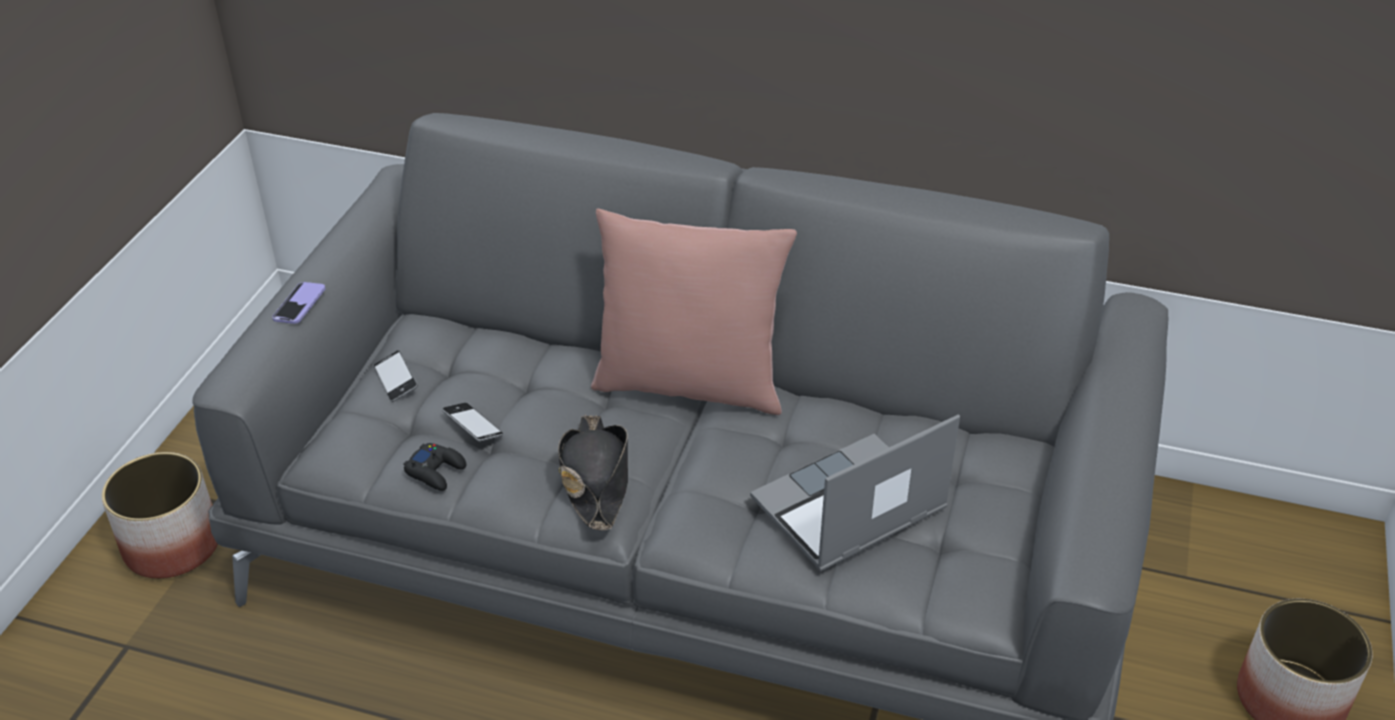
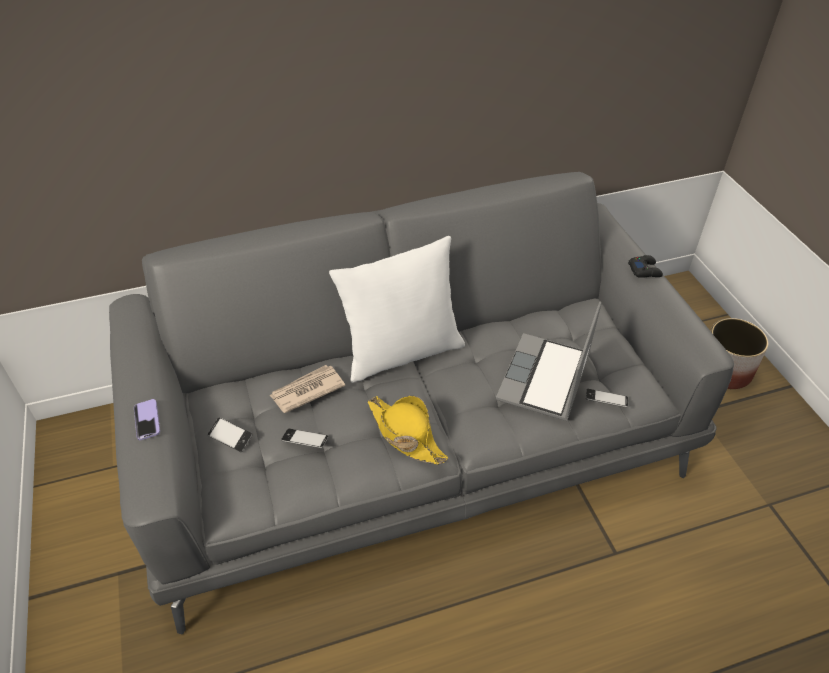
camera: 35 degrees left, 5 degrees up
planter [101,452,218,579] -> none
black game controller [403,443,466,491] -> black game controller moved to [628,255,663,278]
black hat [558,415,628,530] -> yellow hat [368,396,448,464]
pink pillow [591,209,797,415] -> white pillow [329,236,465,383]
none -> newspaper [269,365,345,413]
none -> phone [586,389,628,408]

